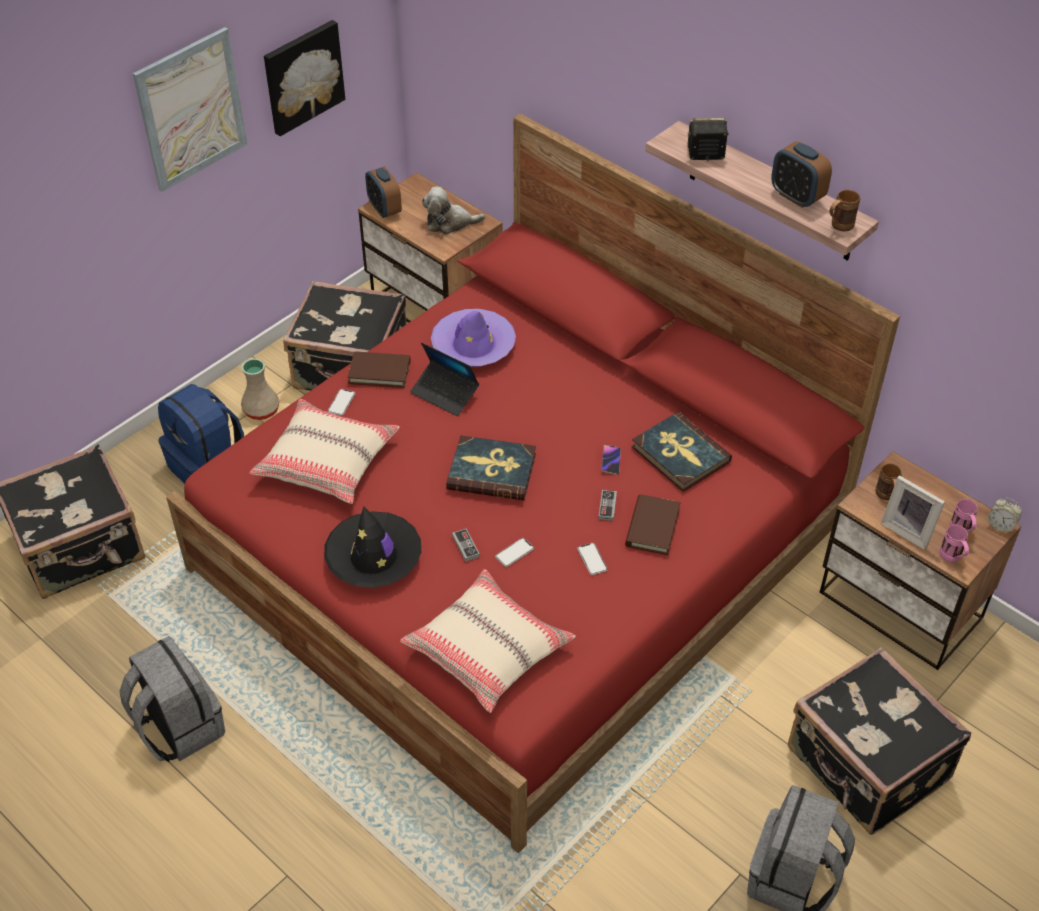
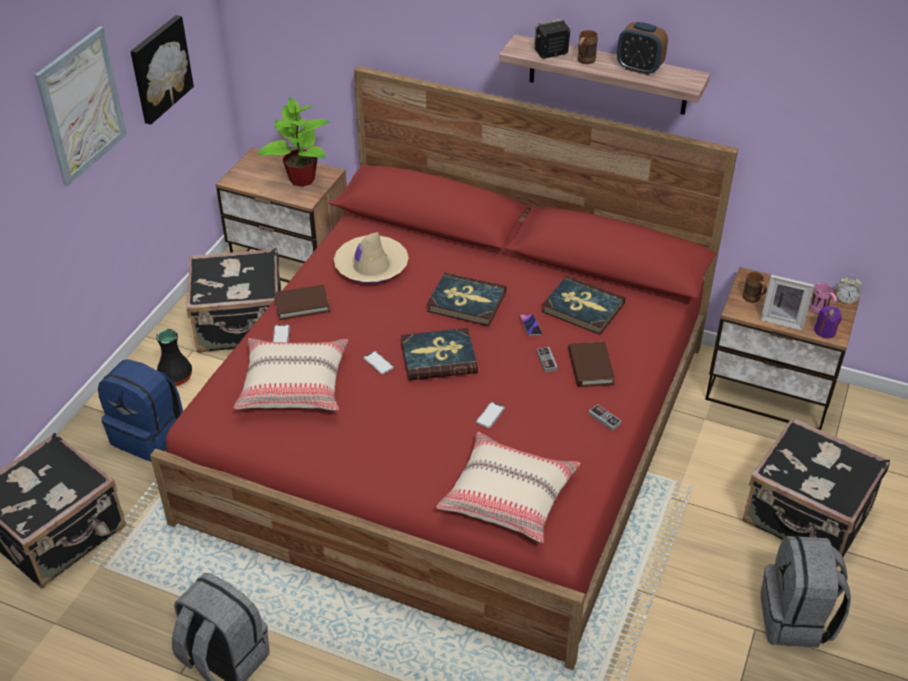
camera: 20 degrees left, 5 degrees down
beige vase [241,358,279,420] -> black vase [156,329,192,386]
black hat [324,507,421,588] -> none
alarm clock [365,167,402,218] -> none
laptop [410,343,479,416] -> none
plush toy [422,186,485,234] -> potted plant [257,97,330,187]
purple hat [431,309,516,367] -> beige hat [334,232,409,284]
game controller [452,529,480,562] -> game controller moved to [588,404,622,431]
phone [577,543,608,575] -> phone moved to [363,351,394,374]
brown mug [829,190,860,232] -> brown mug moved to [578,30,598,64]
pink mug [939,525,969,562] -> purple candle [814,306,842,338]
none -> book [427,272,507,326]

